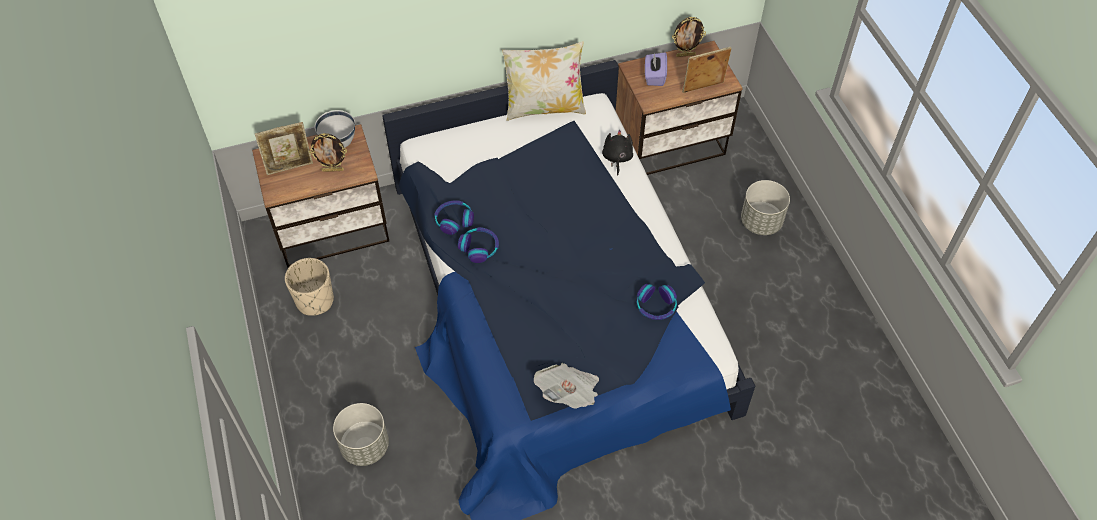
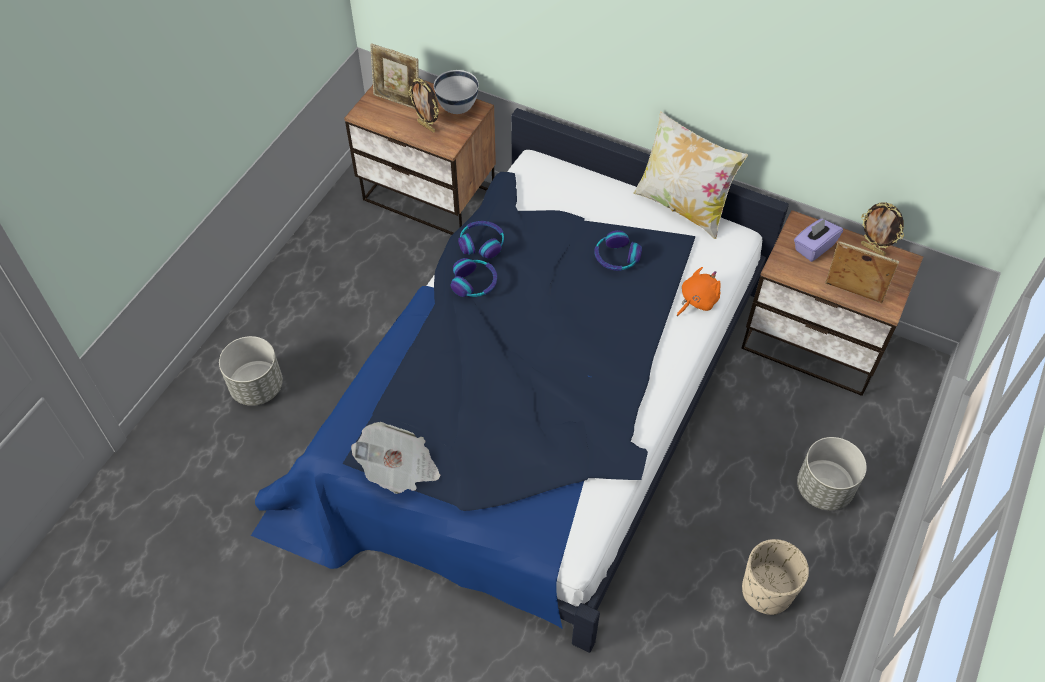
camera: 45 degrees right, 0 degrees up
beige planter [285,258,334,316] -> beige planter moved to [742,539,809,615]
black plush toy [602,130,633,176] -> orange plush toy [677,267,721,316]
headphones [637,284,677,320] -> headphones moved to [594,230,642,271]

